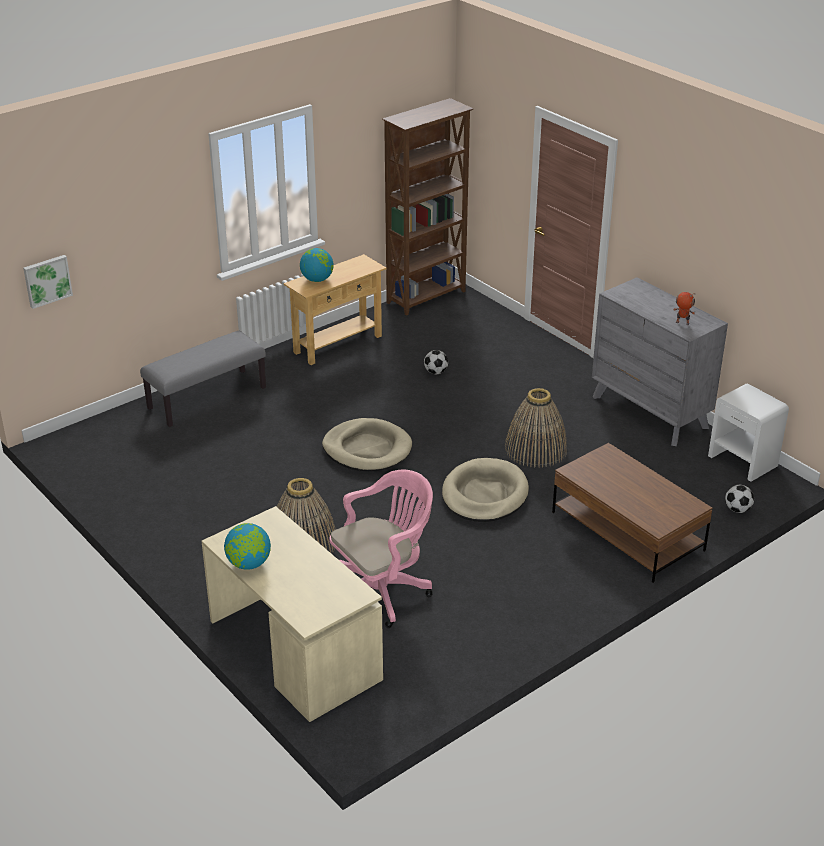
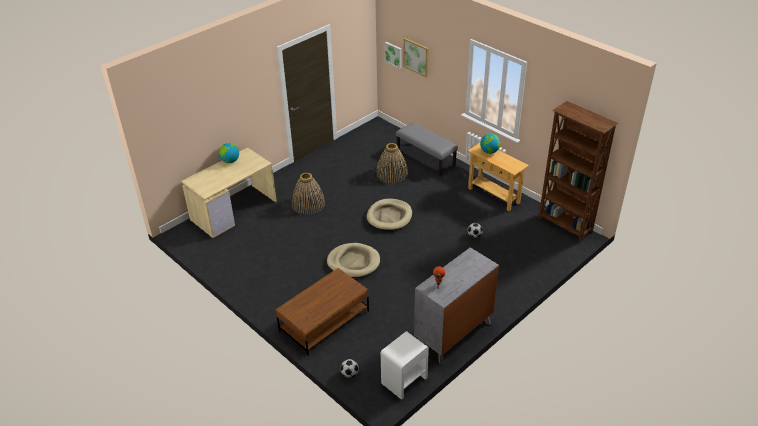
camera: 85 degrees right, 5 degrees up
pink office chair [329,470,433,628] -> none
basket [505,388,567,468] -> basket moved to [376,143,408,184]
none -> picture [404,38,429,77]

